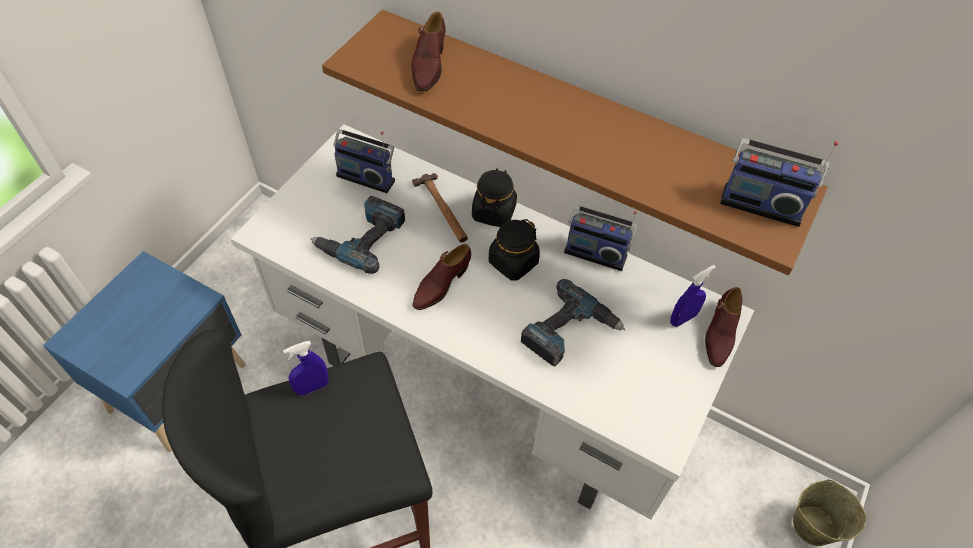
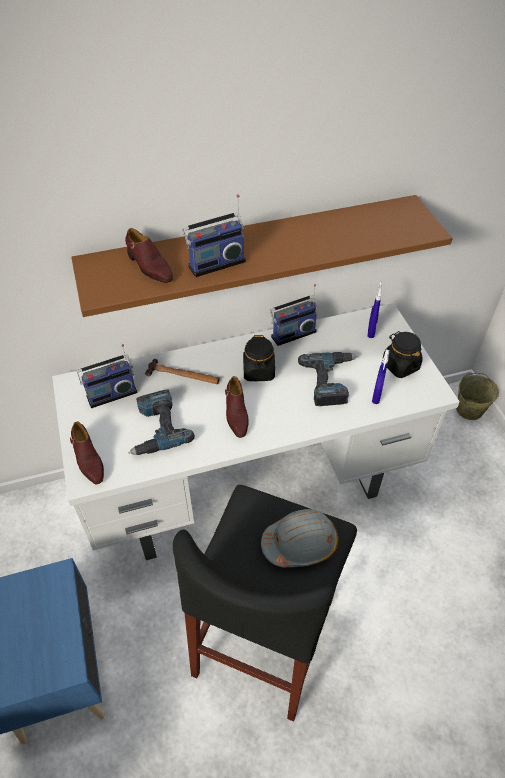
camera: 45 degrees left, 5 degrees down
blue spray bottle [283,341,329,396] -> blue spray bottle moved to [372,350,389,404]
black jar [472,168,517,227] -> black jar moved to [382,331,422,378]
brown shoe [705,287,742,367] -> brown shoe moved to [70,421,104,484]
radio [720,138,839,227] -> radio moved to [182,194,246,277]
none -> grey hard hat [261,509,338,567]

